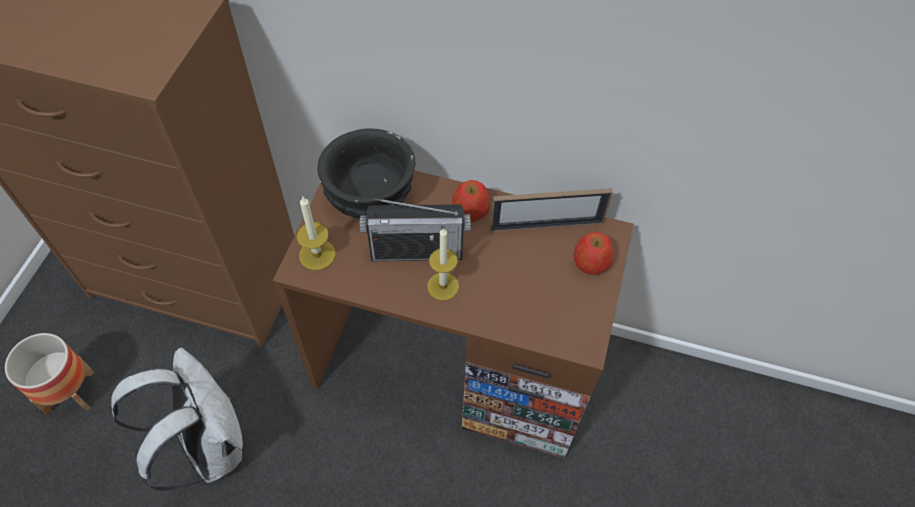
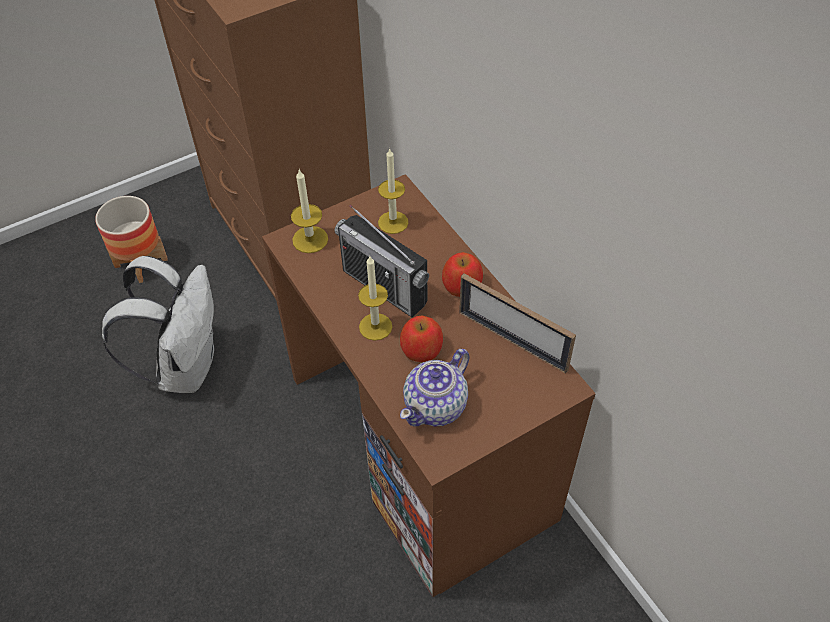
camera: 45 degrees right, 5 degrees down
black bowl [318,128,416,219] -> candle [378,148,408,234]
apple [573,232,614,275] -> apple moved to [400,315,443,362]
none -> teapot [400,349,469,426]

